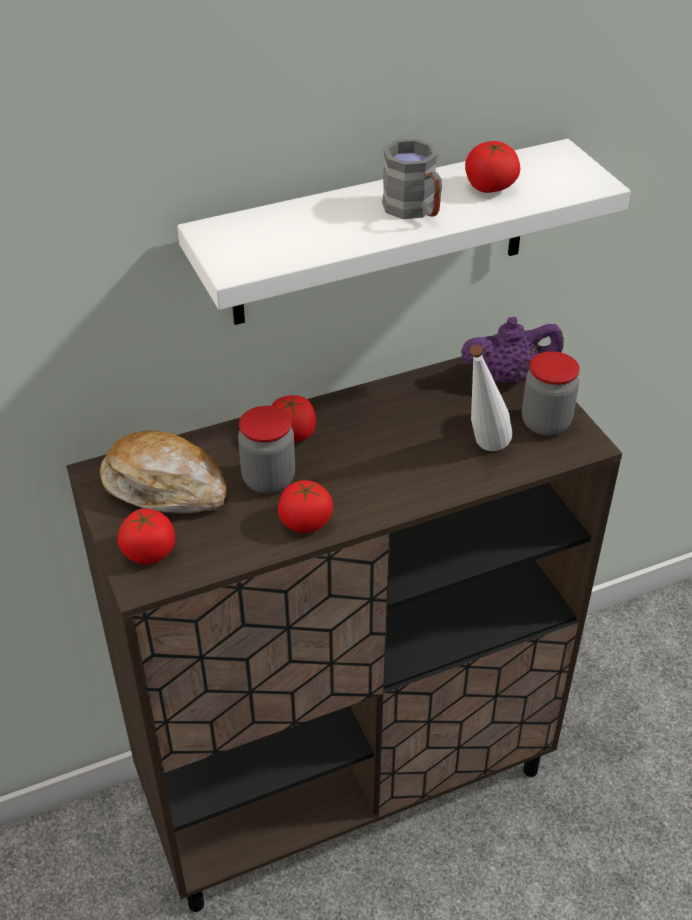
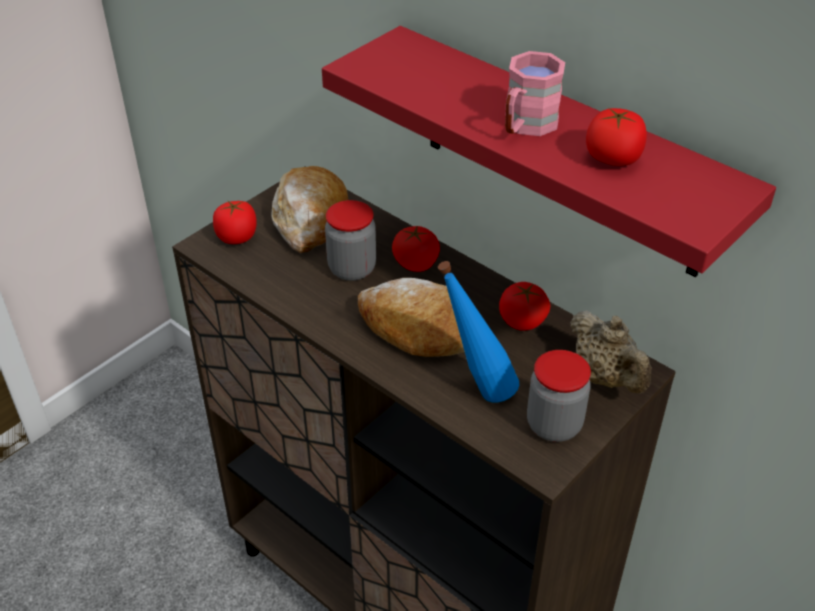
camera: 65 degrees right, 0 degrees up
white shelf [177,139,631,325] -> red shelf [322,26,776,277]
tomato [278,480,333,533] -> tomato moved to [499,282,551,331]
grey mug [382,138,442,219] -> pink mug [505,51,565,136]
purple teapot [461,317,564,383] -> beige teapot [570,310,652,394]
white bottle [470,345,512,451] -> blue bottle [438,261,519,402]
none -> bread [358,278,465,357]

